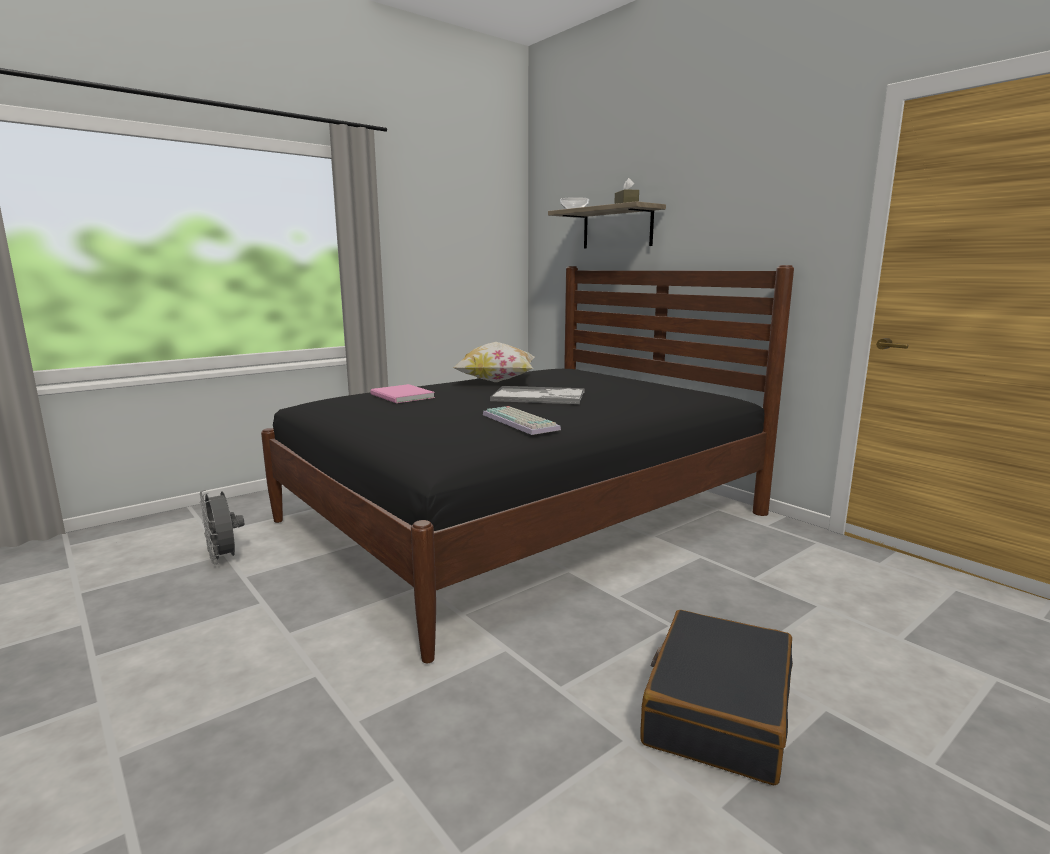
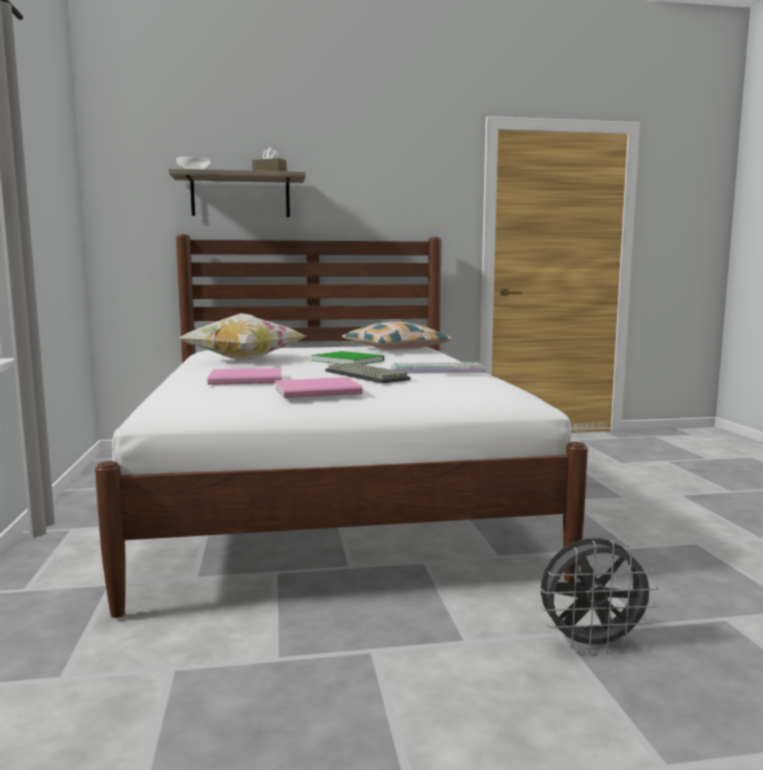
camera: 60 degrees left, 5 degrees down
grey fan [200,490,244,565] -> grey fan moved to [540,538,659,654]
black bed [261,265,794,663] -> white bed [95,234,588,618]
tray [490,386,585,404] -> green book [311,351,384,365]
black suitcase [640,610,793,785] -> none
none -> pink book [275,377,363,398]
none -> keyboard [325,363,411,384]
none -> pillow [342,322,453,350]

